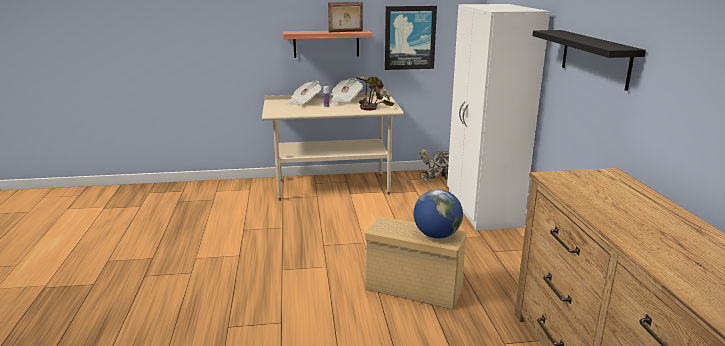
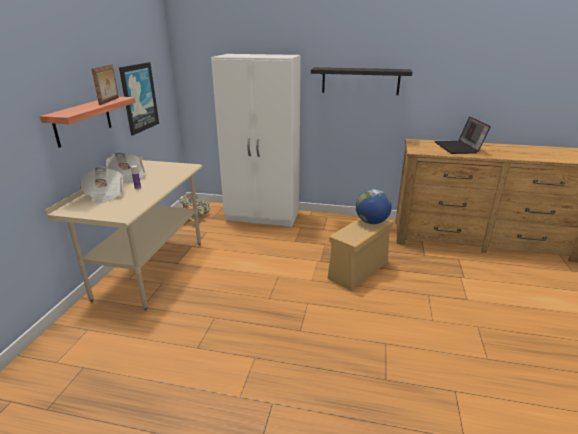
camera: 70 degrees left, 5 degrees up
potted plant [357,76,395,111] -> none
none -> laptop [435,117,491,154]

